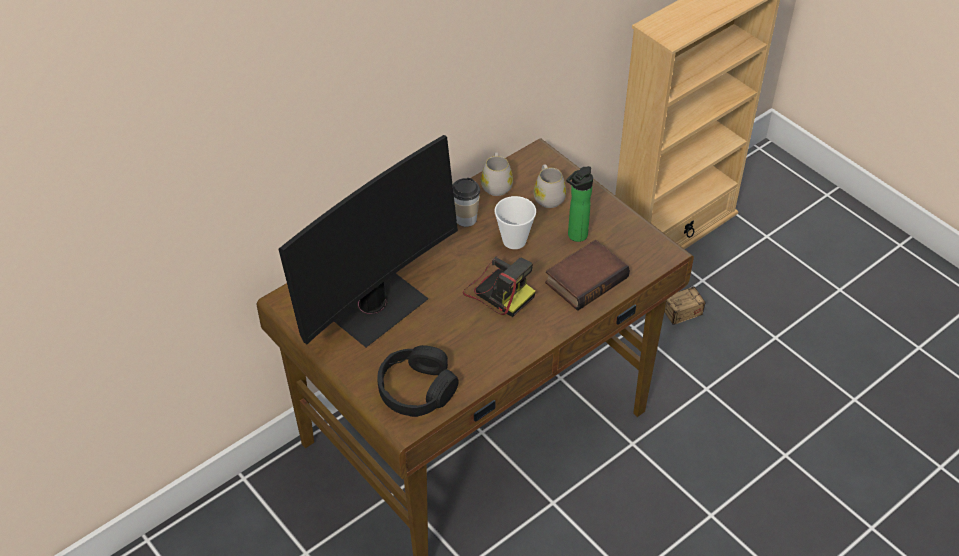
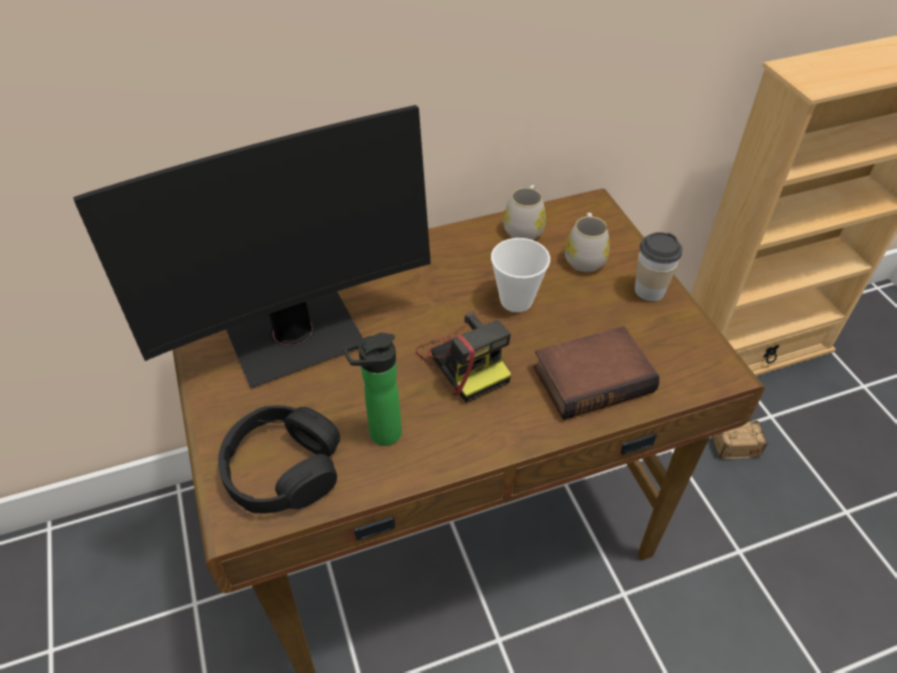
camera: 20 degrees right, 0 degrees up
cup [453,178,480,227] -> cup moved to [635,232,682,301]
bottle [566,166,593,242] -> bottle moved to [342,333,402,446]

